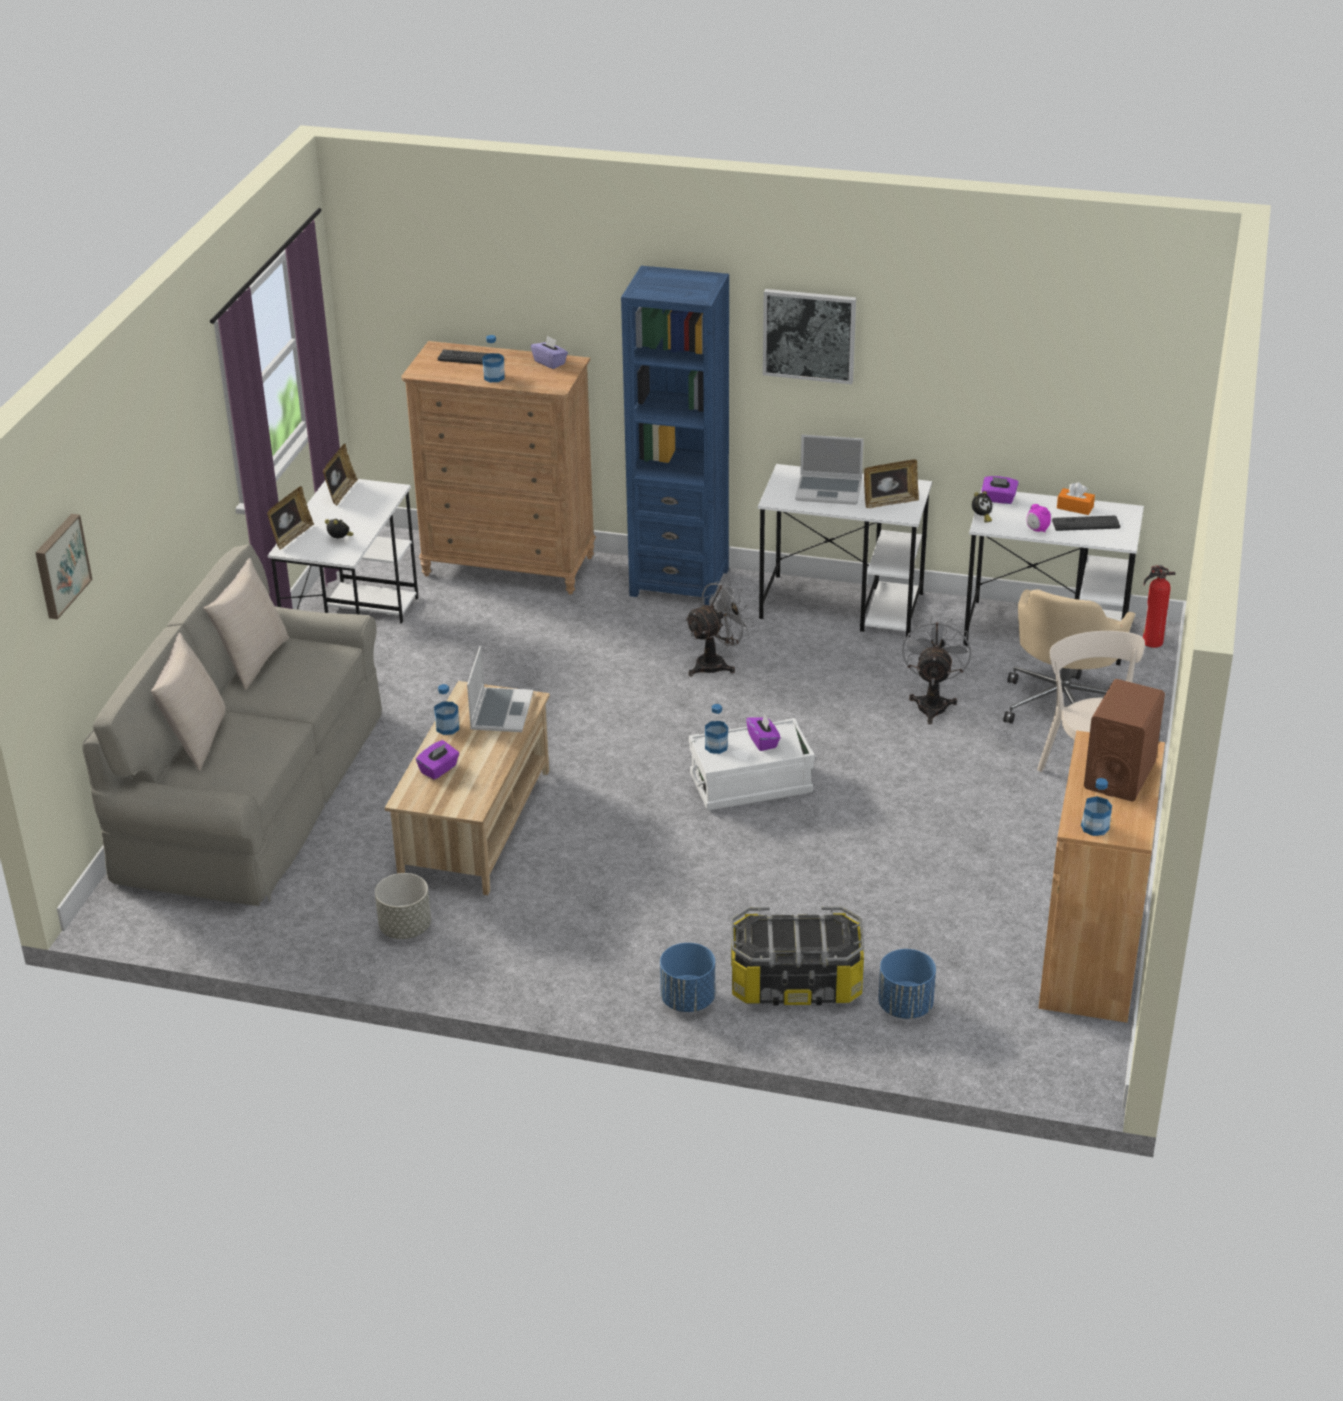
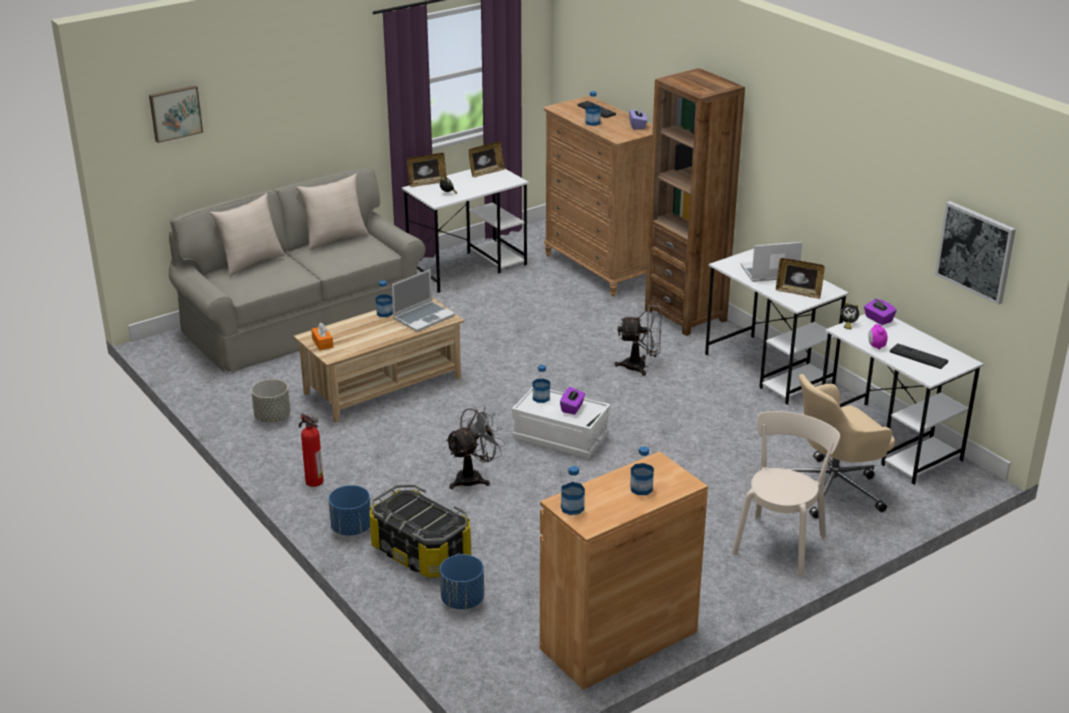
camera: 40 degrees right, 5 degrees down
purple tissue box [416,740,459,780] -> none
blue bookcase [621,266,729,605] -> brown bookcase [645,68,745,336]
picture [763,289,856,384] -> picture moved to [935,201,1016,305]
laptop [795,435,864,505] -> laptop turned 120 degrees clockwise [741,242,802,282]
grey fan [902,616,971,724] -> grey fan moved to [445,405,505,489]
orange tissue box [1057,482,1095,515] -> orange tissue box moved to [311,323,333,350]
brown speaker [1084,679,1165,801] -> bottle [631,446,654,495]
fire extinguisher [1143,565,1176,648] -> fire extinguisher moved to [299,413,324,487]

